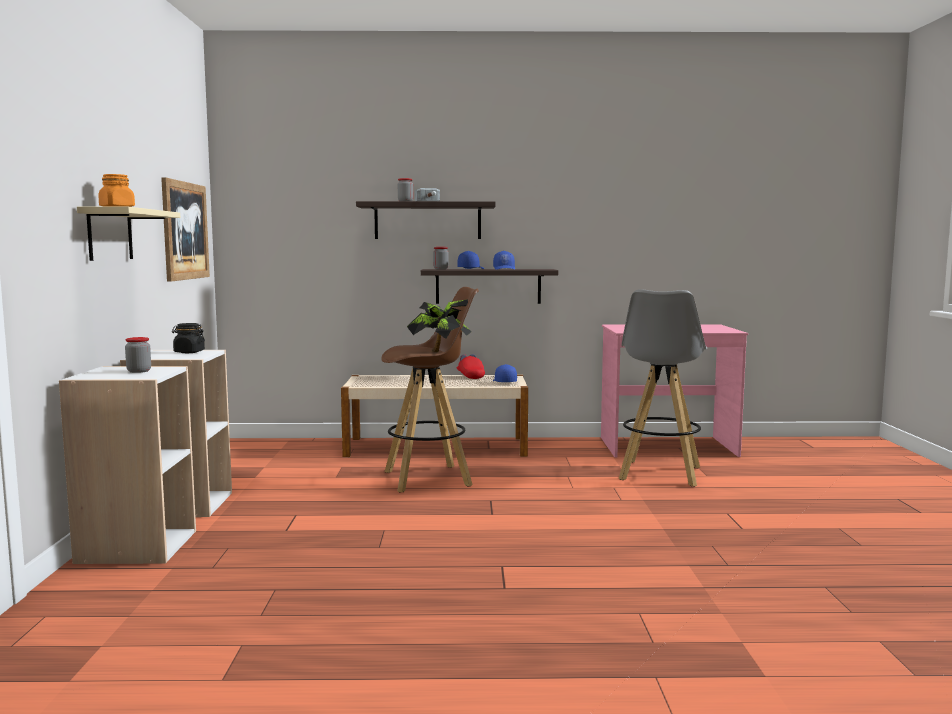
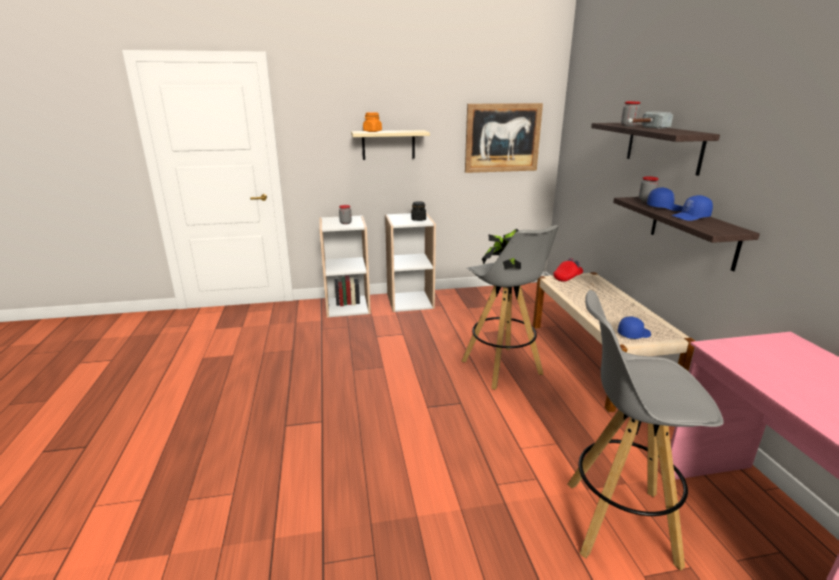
camera: 80 degrees right, 15 degrees up
brown stool [381,287,479,493] -> grey stool [461,225,558,390]
red cap [457,354,485,379] -> red cap moved to [553,258,583,282]

